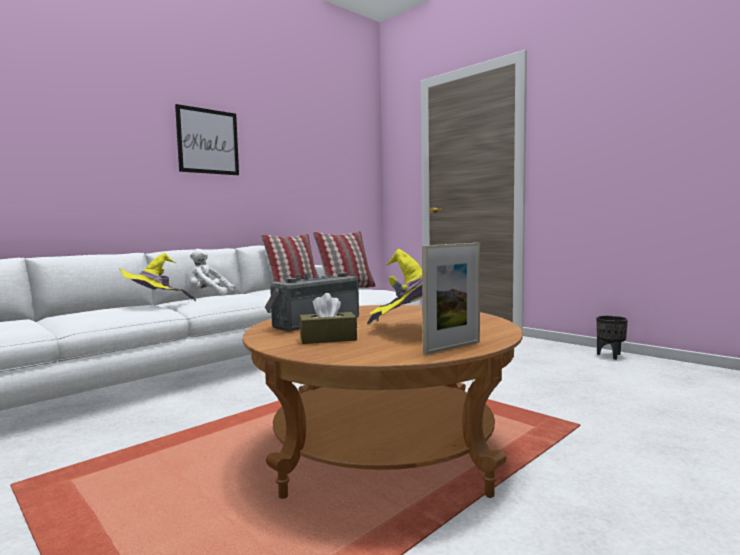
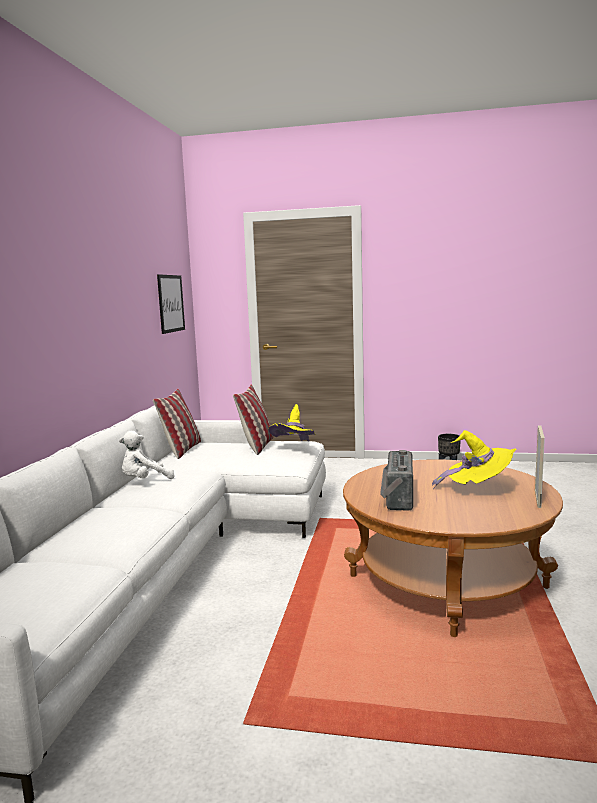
camera: 35 degrees left, 5 degrees up
yellow hat [120,253,196,301] -> yellow hat moved to [268,404,316,442]
picture [175,104,239,175] -> picture moved to [157,274,185,334]
brown tissue box [299,293,357,344] -> none

